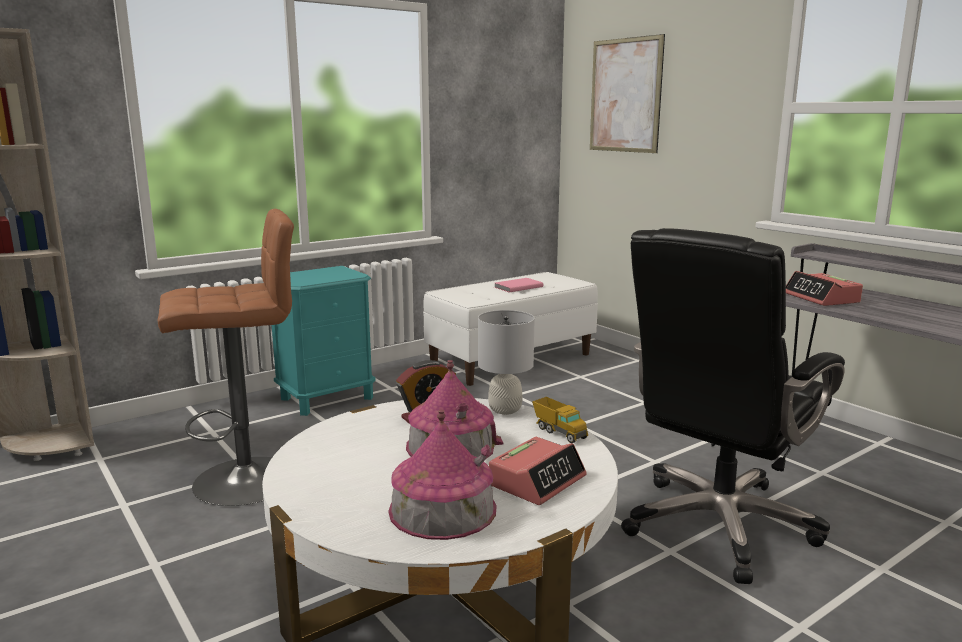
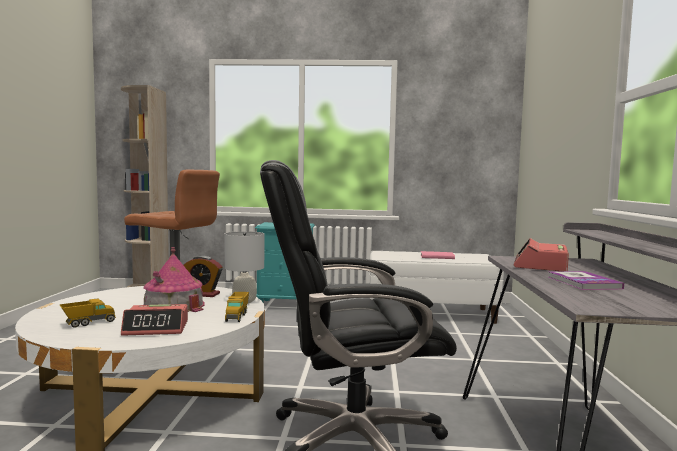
camera: 40 degrees right, 10 degrees down
toy house [388,409,497,540] -> toy truck [60,298,116,328]
picture [590,34,665,153] -> none
none -> book [549,271,624,290]

